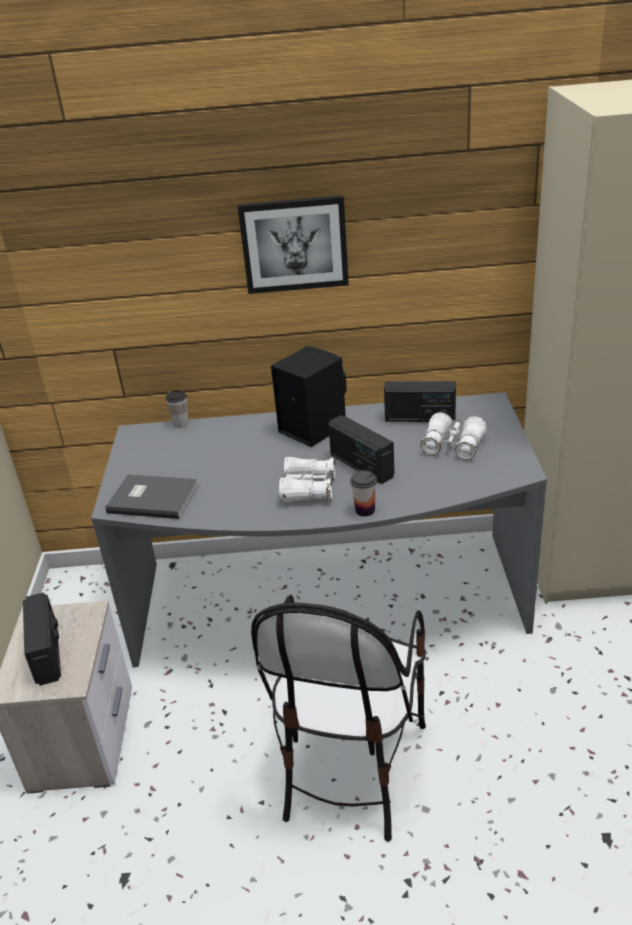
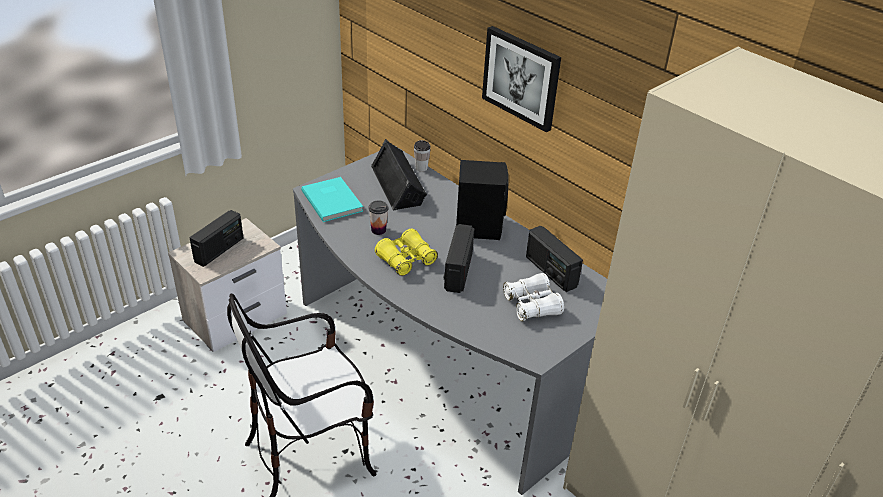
camera: 45 degrees right, 5 degrees up
grey book [105,475,198,519] -> turquoise book [301,177,363,222]
white binoculars [279,457,335,503] -> yellow binoculars [375,229,438,276]
cup [350,471,377,517] -> cup moved to [369,200,389,235]
none -> black speaker [371,139,427,211]

